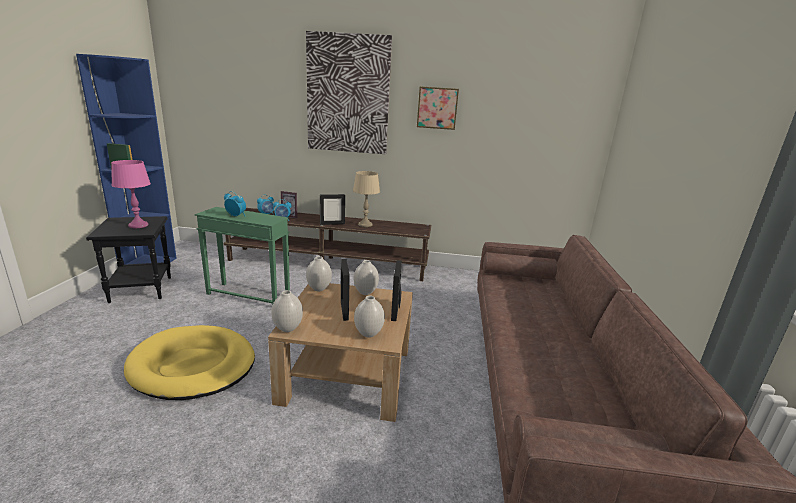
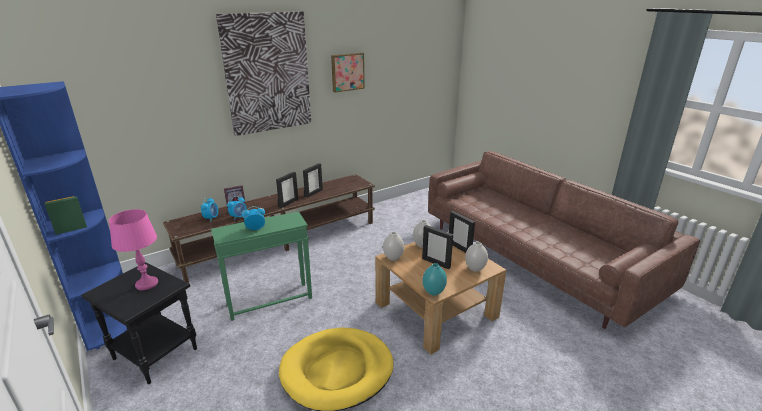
camera: 40 degrees left, 5 degrees up
white vase [271,290,303,332] -> turquoise vase [422,263,447,296]
beige table lamp [353,171,380,227] -> picture frame [303,163,323,198]

